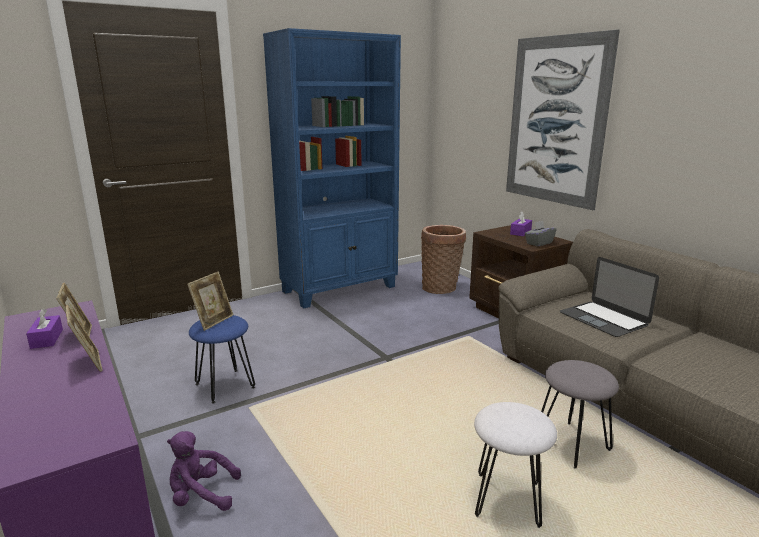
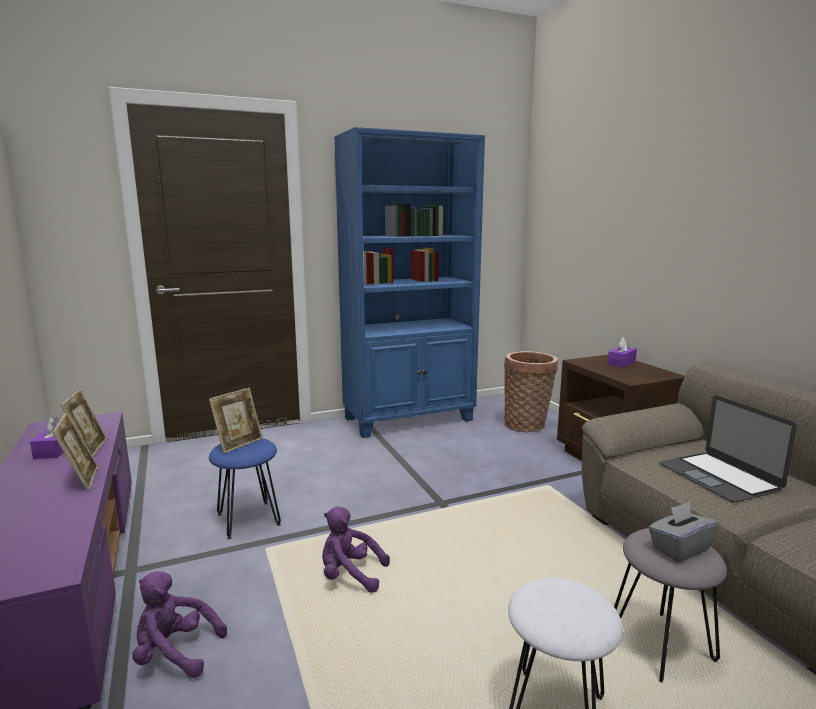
camera: 10 degrees right, 5 degrees down
picture [506,30,620,210] -> none
grey tissue box [525,221,556,247] -> grey tissue box moved to [649,502,719,562]
none -> purple plush toy [322,507,390,593]

